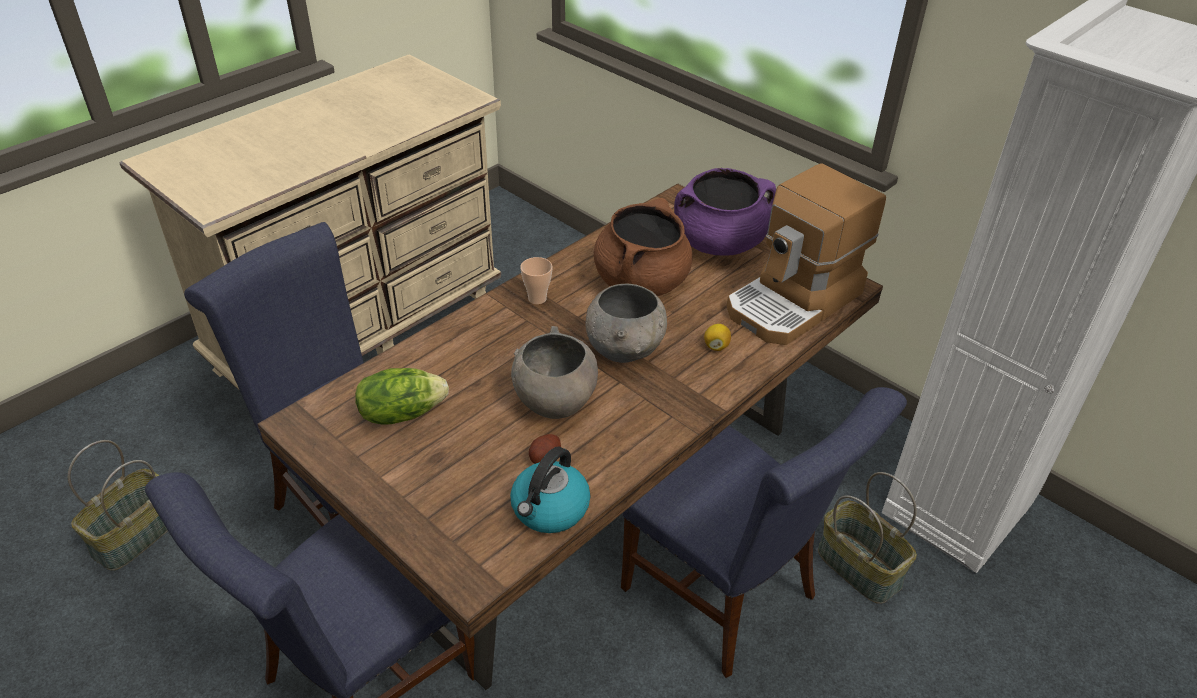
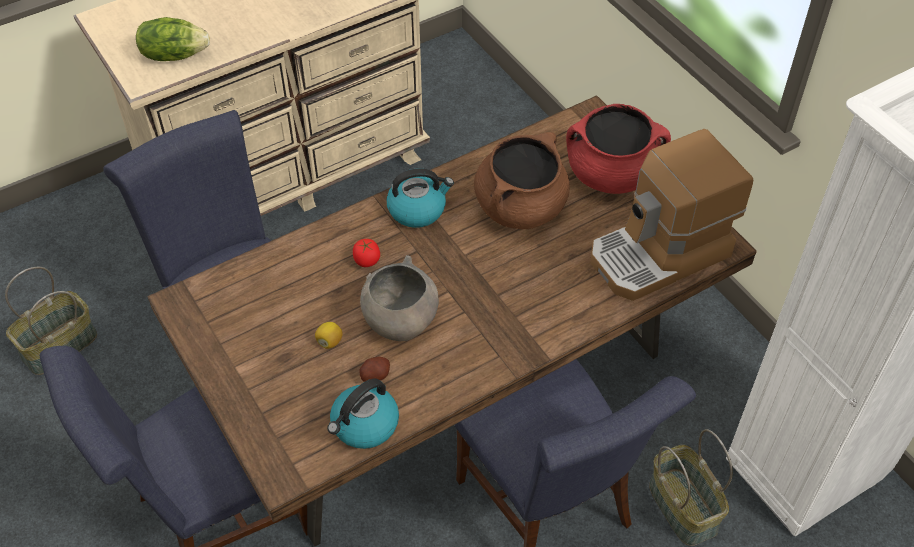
camera: 15 degrees right, 10 degrees up
lettuce [355,368,449,425] -> lettuce moved to [136,17,210,61]
cup [521,257,552,304] -> kettle [387,168,454,228]
grey bowl [585,284,667,363] -> none
purple cooking pot [674,168,776,256] -> red cooking pot [566,104,671,194]
lemon [704,324,731,351] -> lemon moved to [315,322,343,349]
none -> tomato [353,239,380,267]

